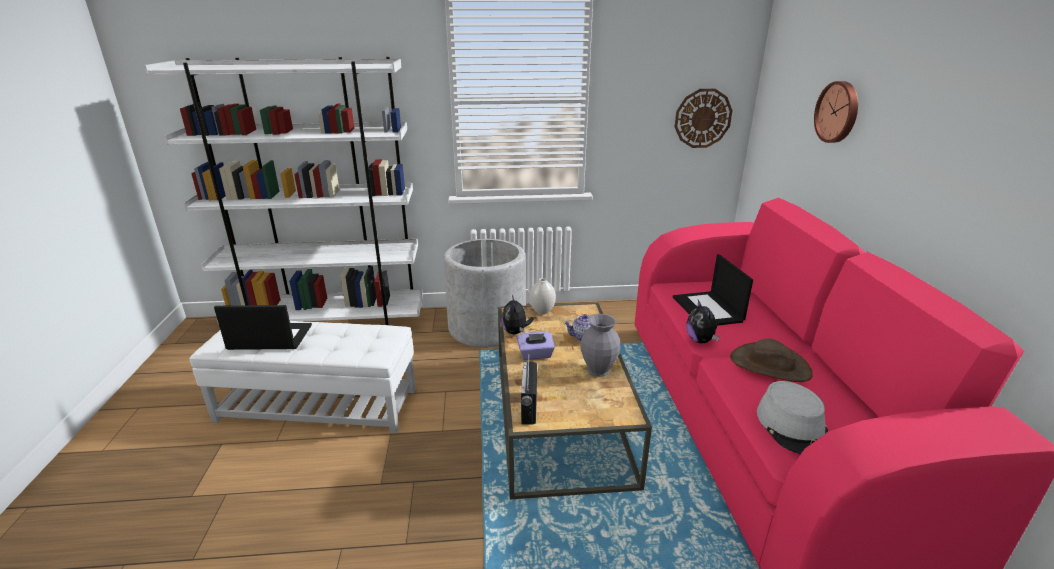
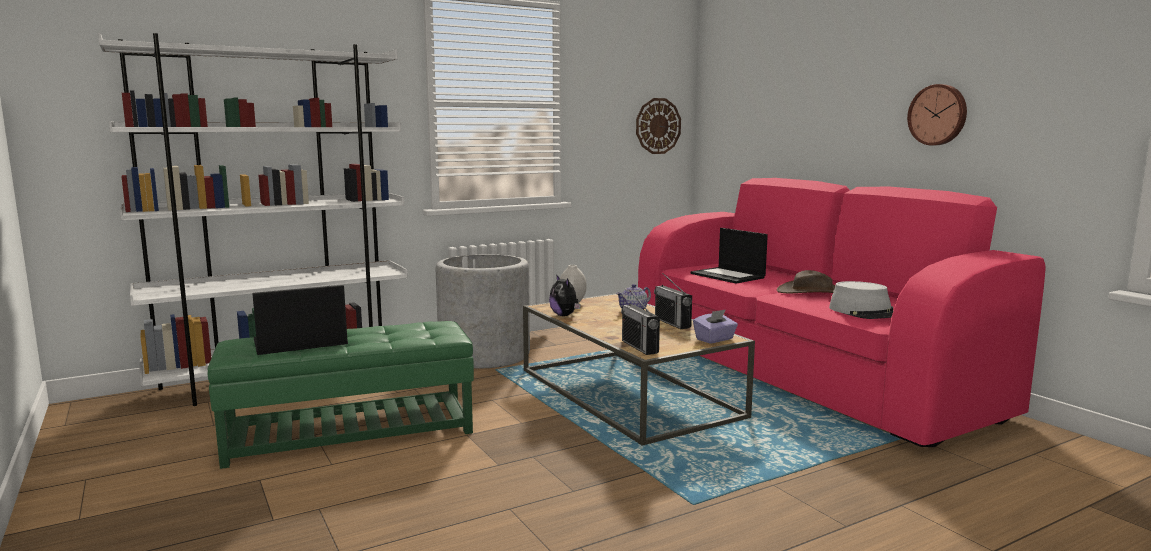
camera: 25 degrees left, 15 degrees down
white ottoman [189,321,416,433] -> green ottoman [207,321,474,469]
purple tissue box [517,331,555,360] -> purple tissue box moved to [693,309,738,344]
grey vase [580,314,621,377] -> radio [654,273,692,329]
plush toy [686,300,719,343] -> none
wall clock [814,81,858,143] -> wall clock moved to [907,84,967,145]

